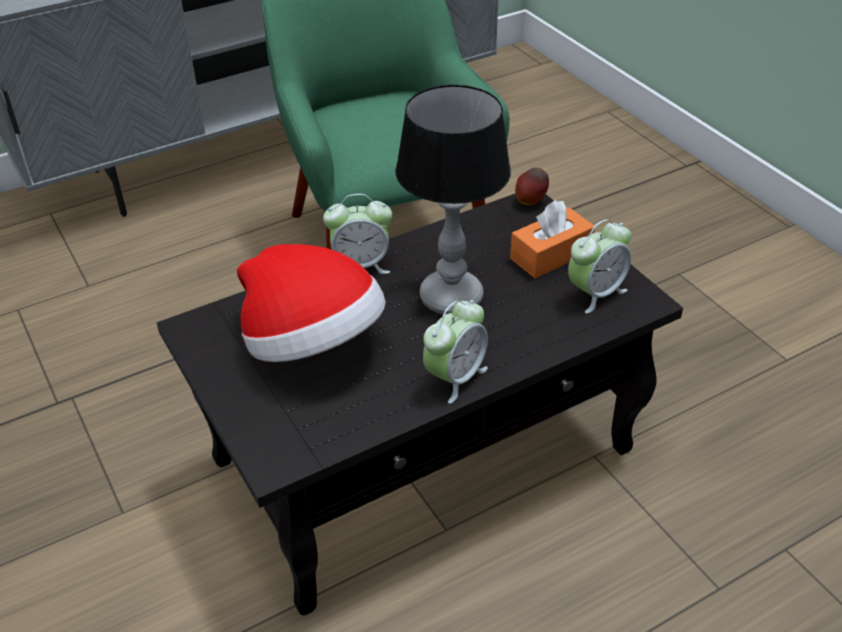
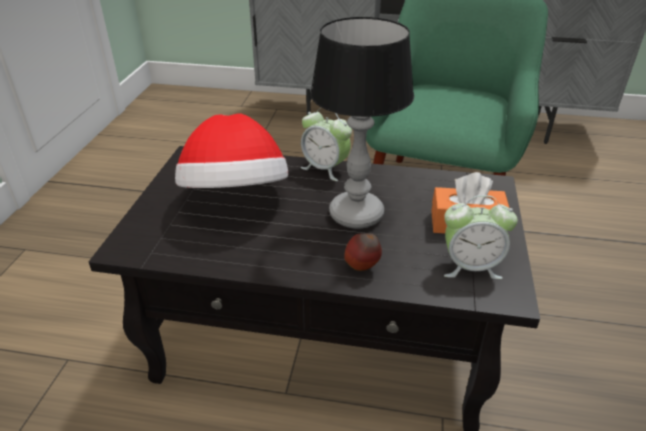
camera: 40 degrees right, 5 degrees down
alarm clock [423,300,488,403] -> none
apple [515,168,549,205] -> apple moved to [344,233,382,271]

